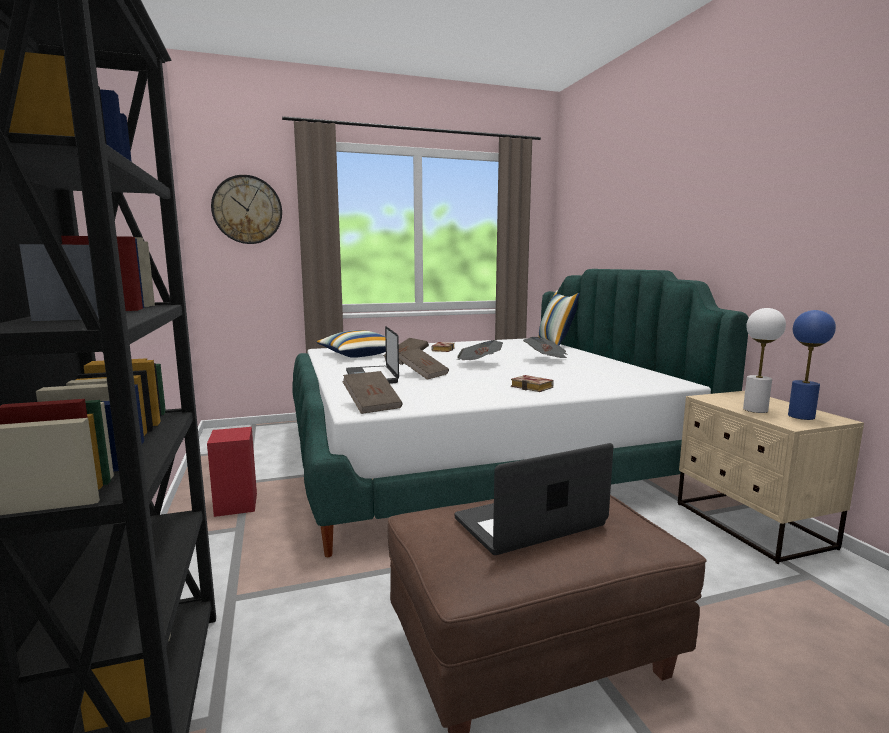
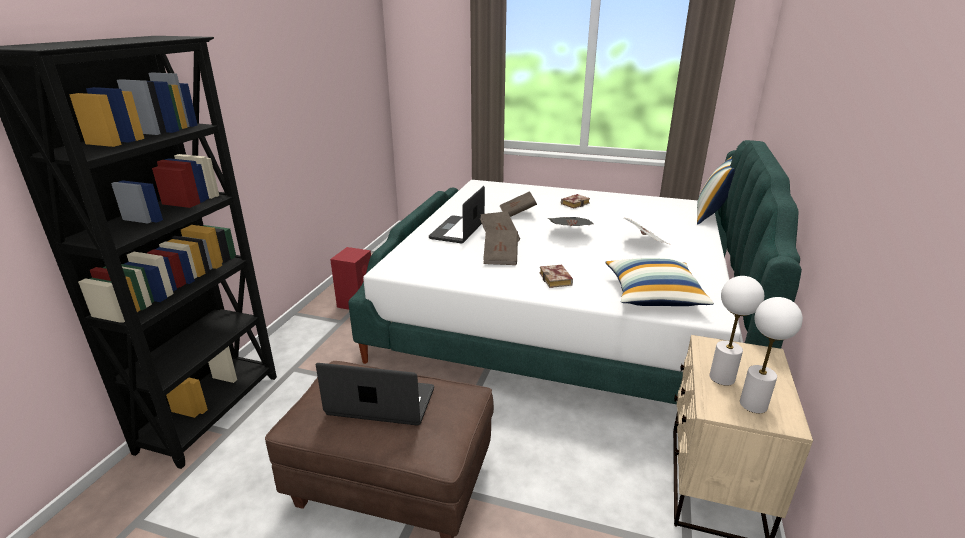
camera: 35 degrees right, 15 degrees up
wall clock [211,175,282,244] -> none
pillow [316,330,386,358] -> pillow moved to [606,258,714,306]
brown book [342,371,402,414] -> brown book moved to [483,229,518,265]
blue table lamp [788,310,836,420] -> white table lamp [740,297,803,413]

